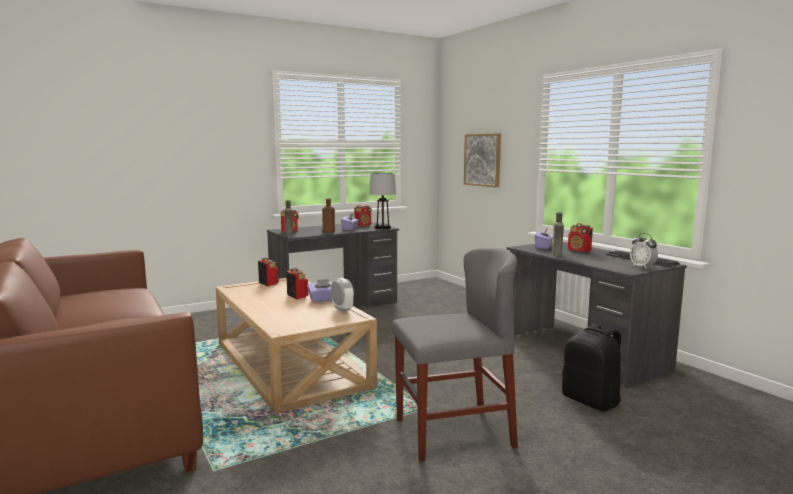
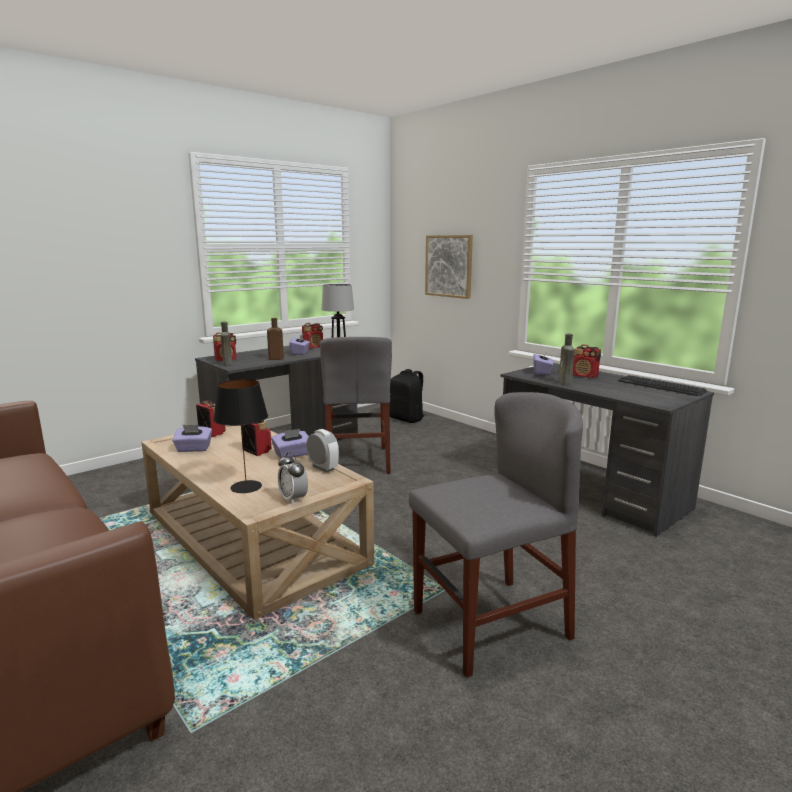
camera: 10 degrees left, 5 degrees up
black backpack [562,324,621,411] -> black backpack moved to [389,369,424,423]
alarm clock [630,233,658,269] -> alarm clock moved to [278,452,308,504]
none -> purple tissue box [172,425,212,452]
none -> black table lamp [213,379,268,493]
none -> grey chair [320,337,392,474]

